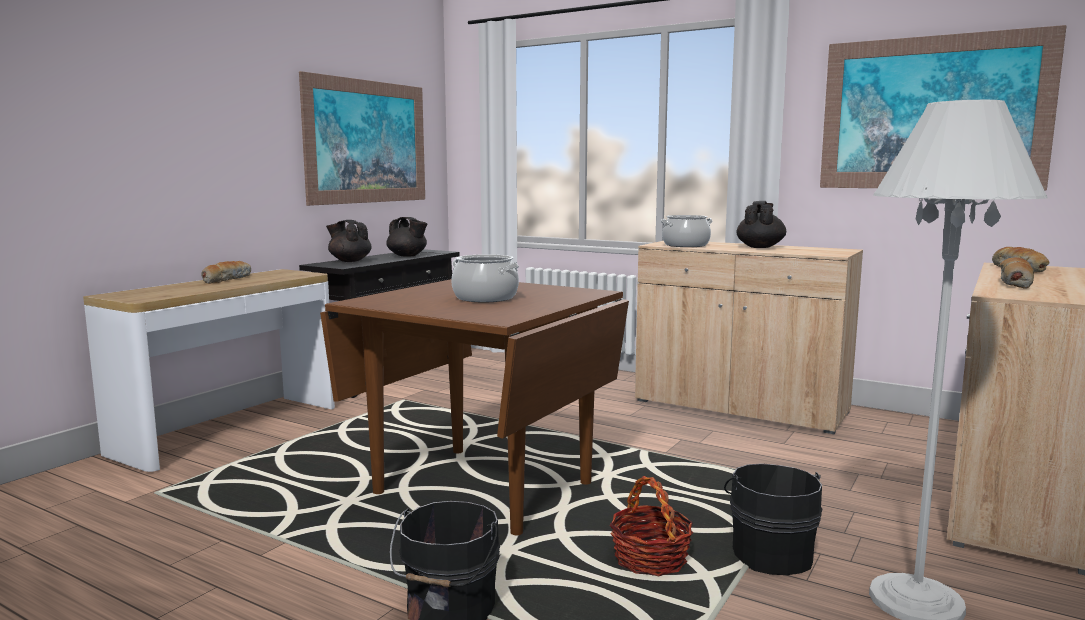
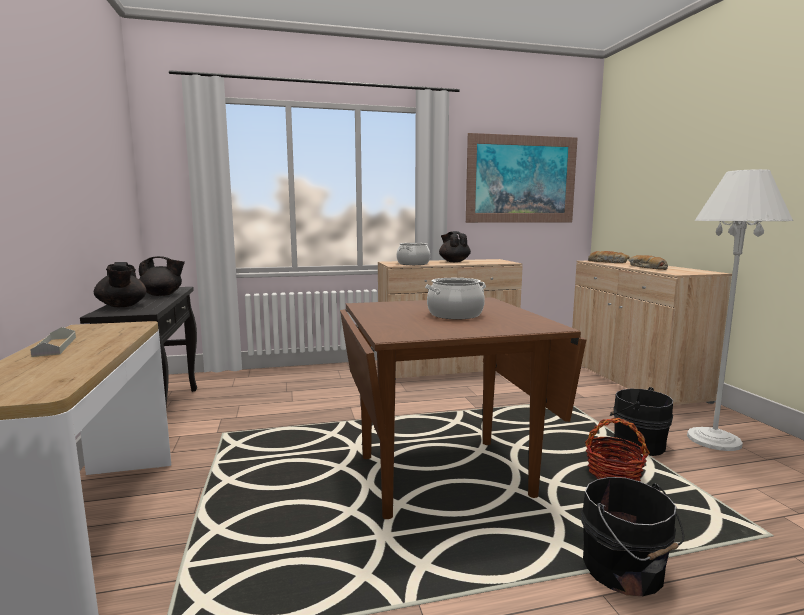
camera: 45 degrees left, 0 degrees up
bread [201,261,251,284] -> grey tray [30,327,76,357]
picture [299,71,425,206] -> none
black teapot [326,220,372,262] -> black teapot turned 105 degrees counterclockwise [94,262,147,307]

